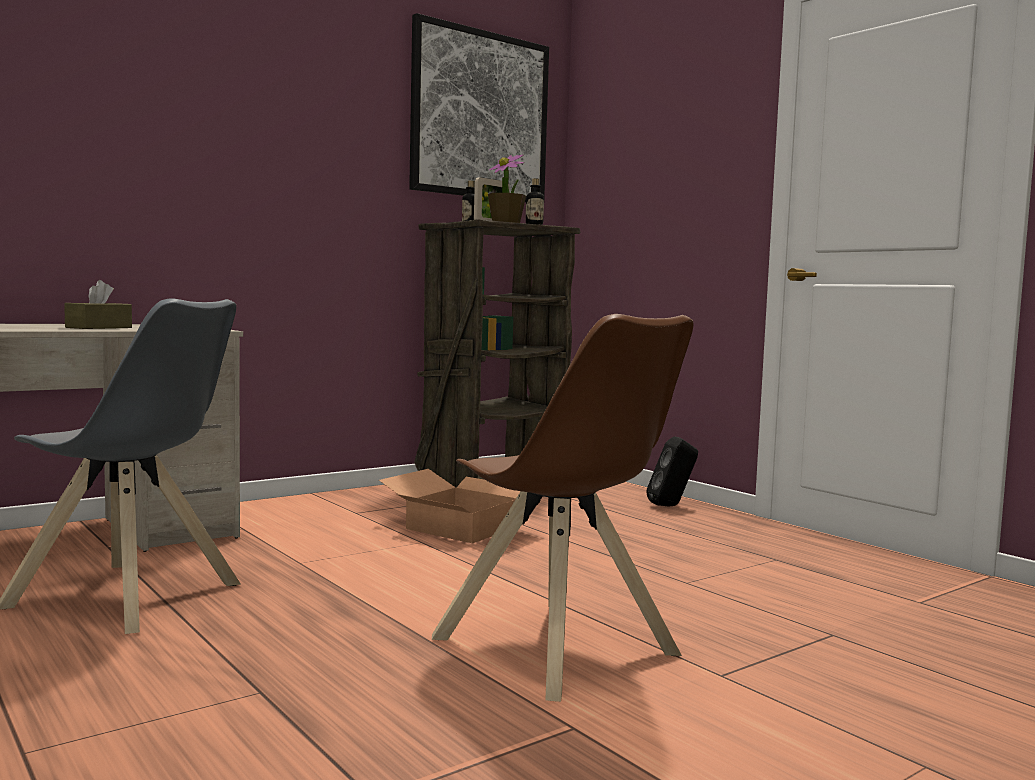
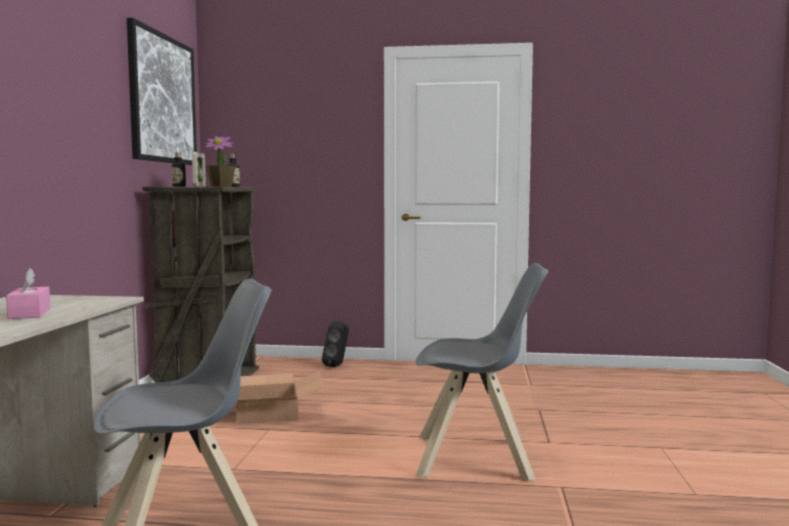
camera: 45 degrees left, 0 degrees up
brown tissue box [64,280,132,329] -> pink tissue box [6,268,51,319]
brown chair [432,314,694,702] -> grey chair [416,263,549,481]

